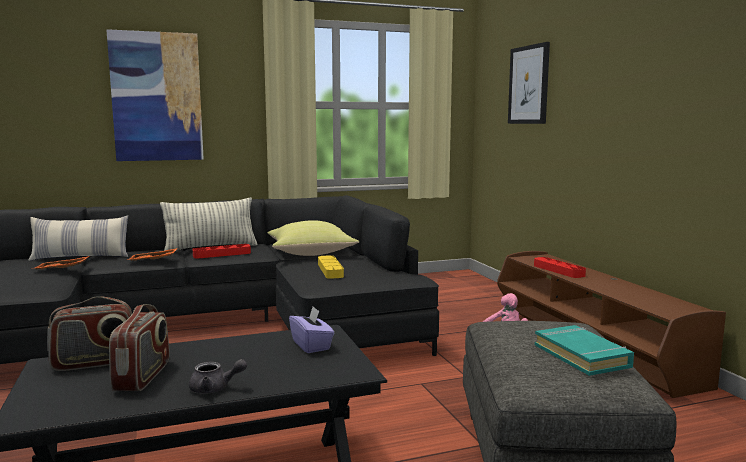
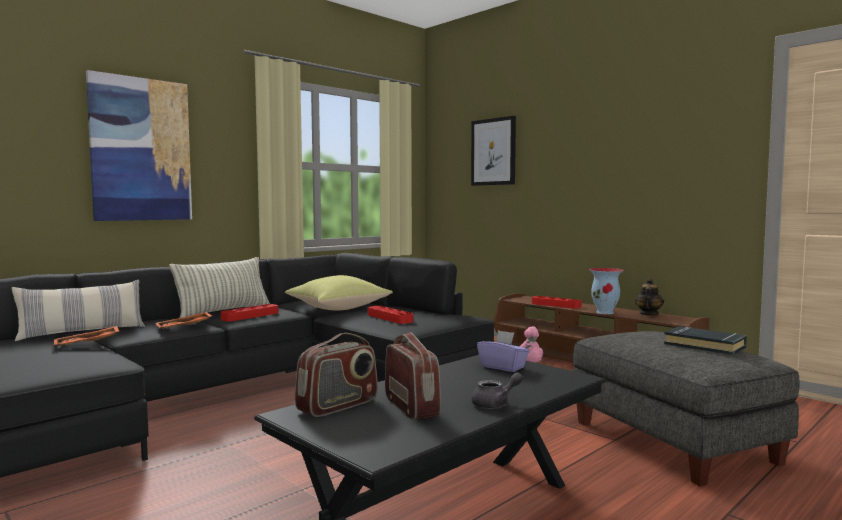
camera: 25 degrees left, 5 degrees down
yellow tray [318,255,344,279] -> red tray [368,306,413,324]
turquoise book [535,325,634,376] -> black book [664,326,747,355]
none -> vase [589,268,624,314]
none -> teapot [635,278,664,315]

